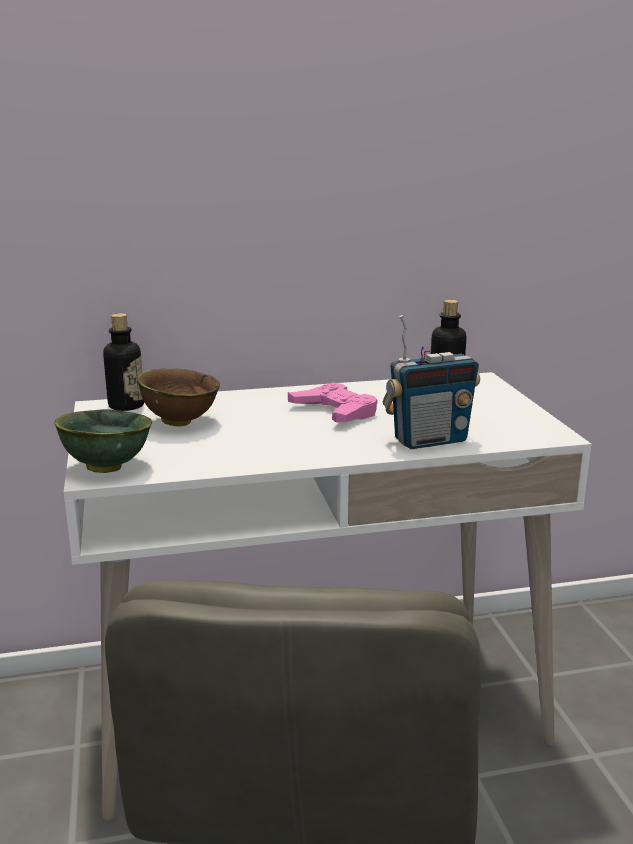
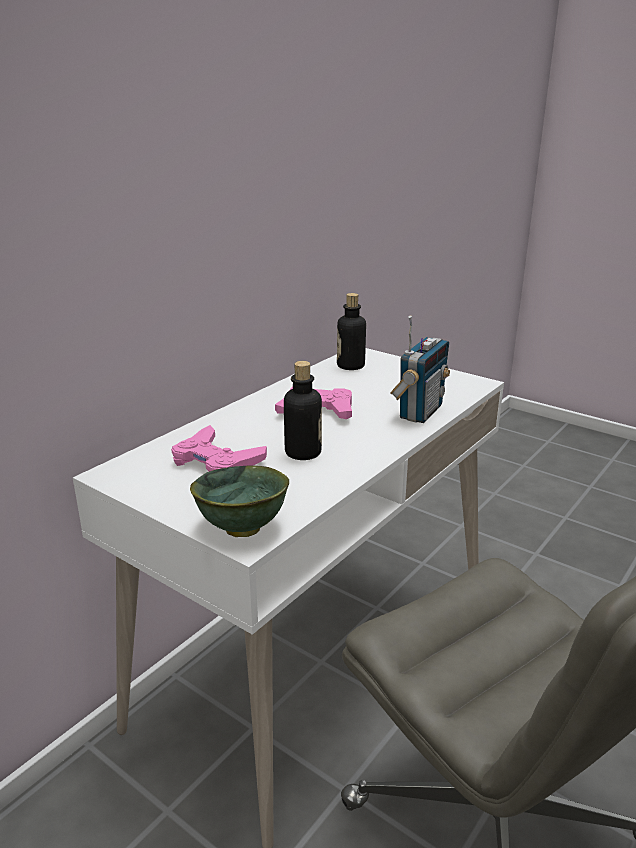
camera: 40 degrees left, 5 degrees up
bottle [103,313,144,411] -> bottle moved to [284,361,322,460]
brown bowl [137,369,220,426] -> pink game controller [171,425,267,472]

